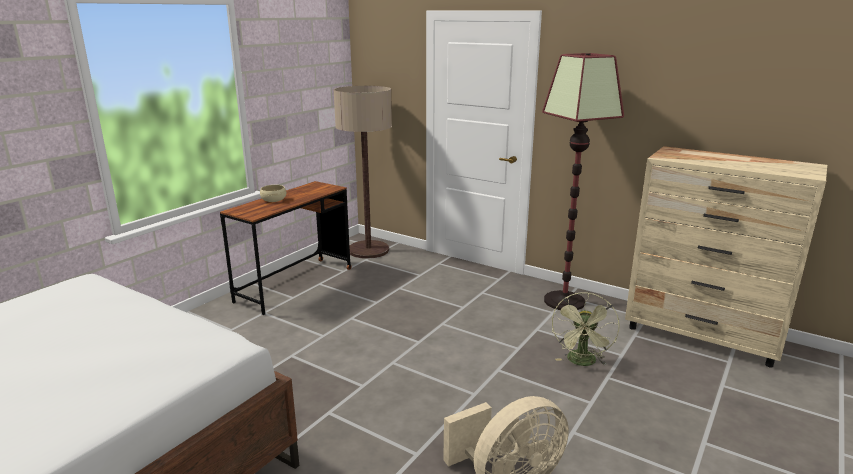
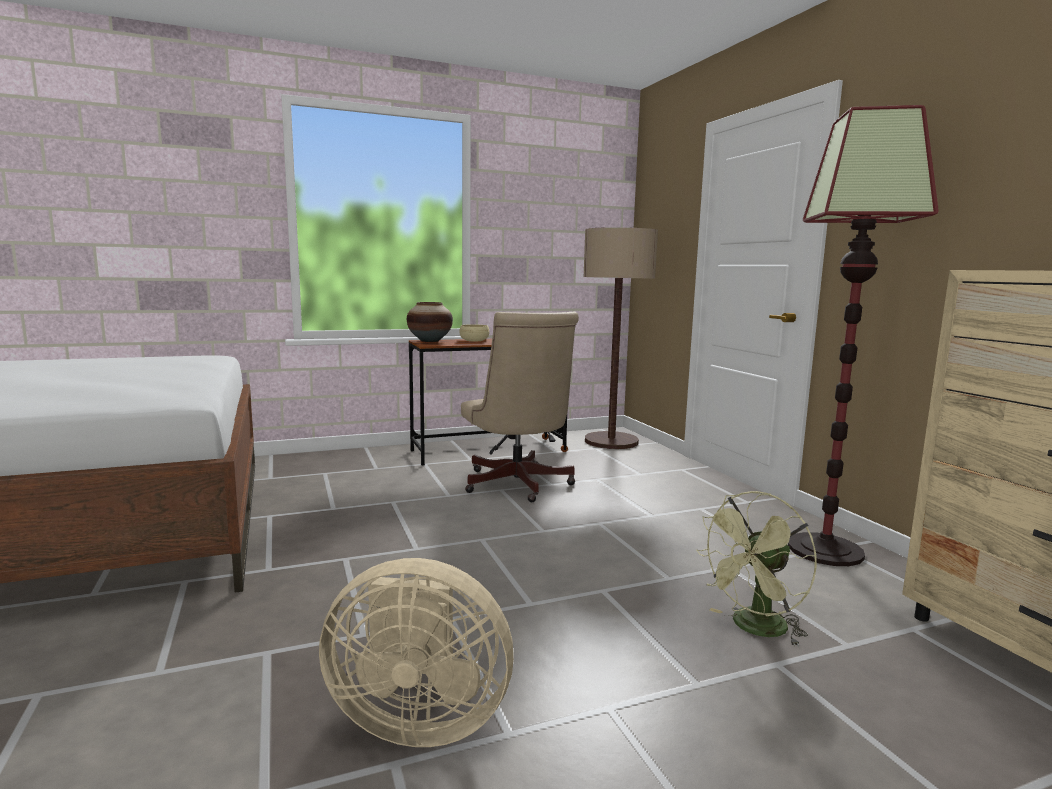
camera: 35 degrees right, 10 degrees down
none -> vase [407,302,453,343]
none -> beige office chair [461,312,579,502]

